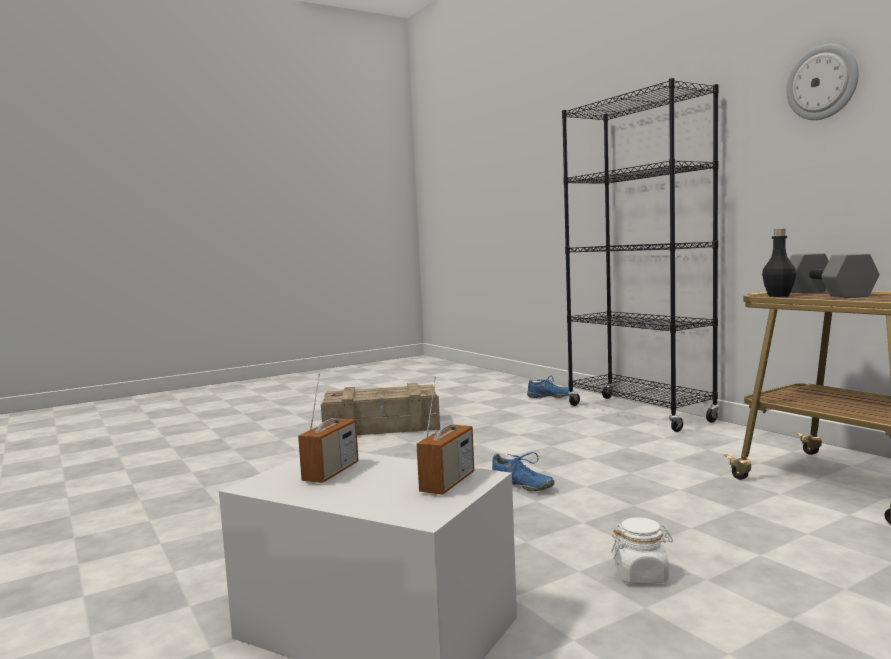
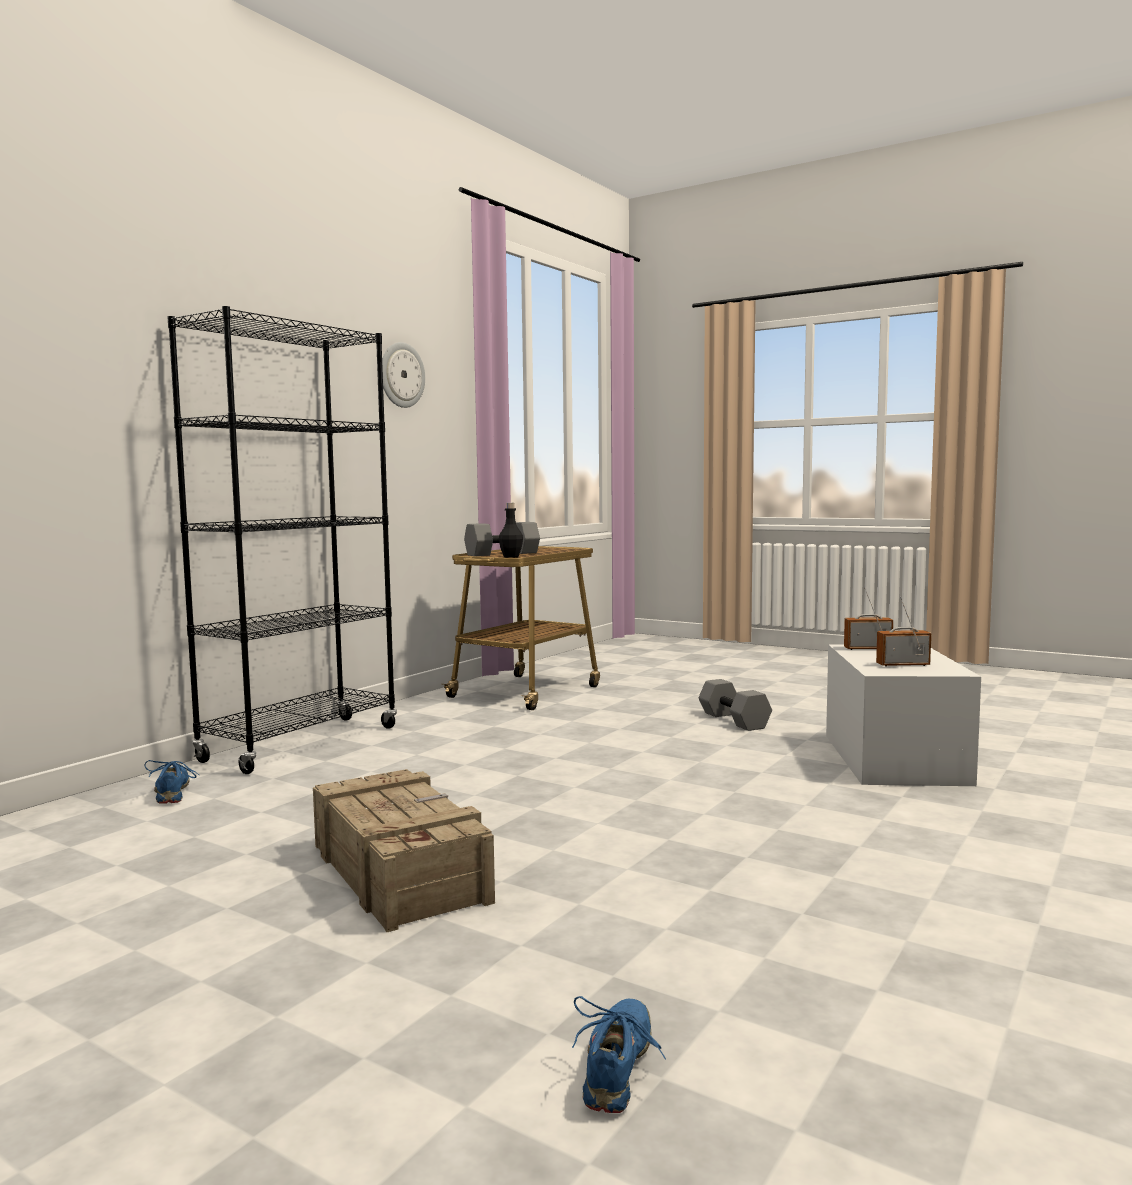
camera: 115 degrees left, 0 degrees up
blue shoe [492,452,554,491] -> blue shoe moved to [572,996,666,1113]
white jar [610,517,673,584] -> grey dumbbell [699,679,772,731]

